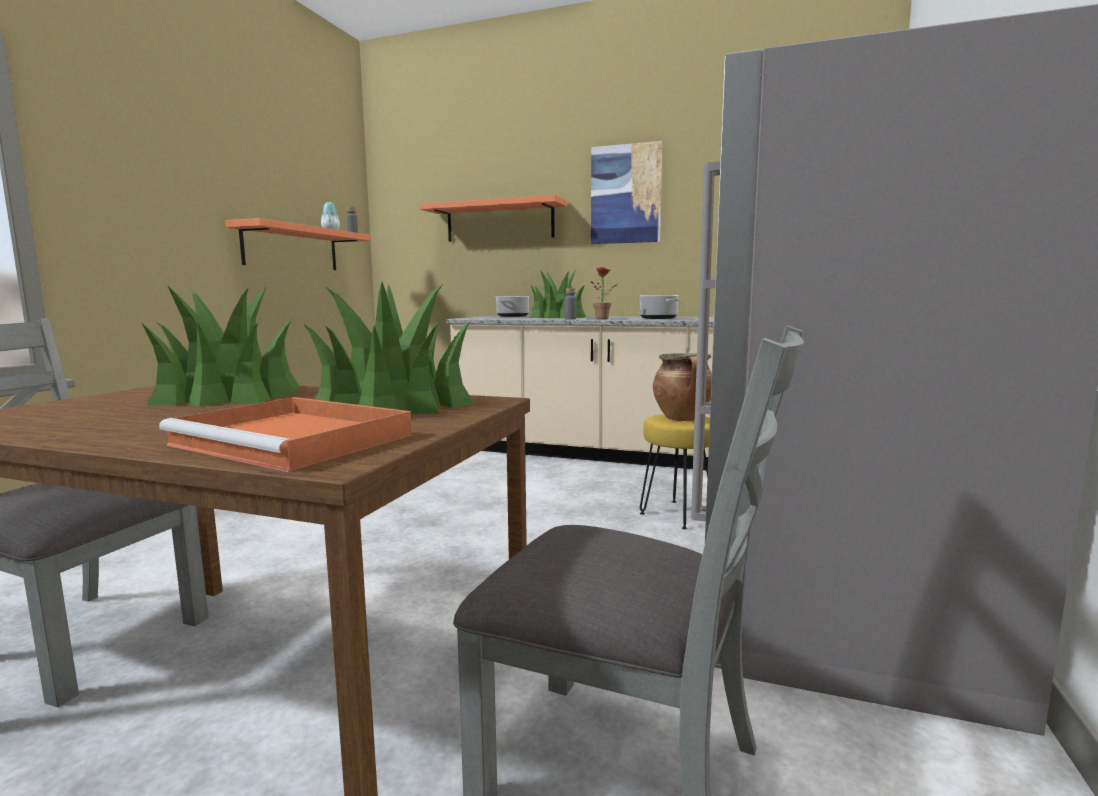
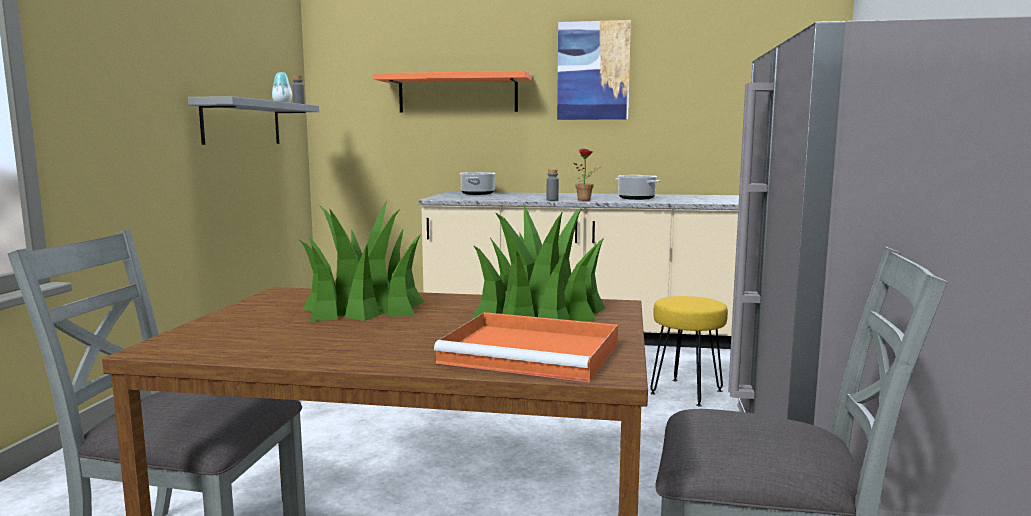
camera: 10 degrees left, 0 degrees up
orange shelf [225,218,371,270] -> grey shelf [188,96,319,145]
potted plant [529,270,586,318] -> none
cooking pot [653,353,712,421] -> none

